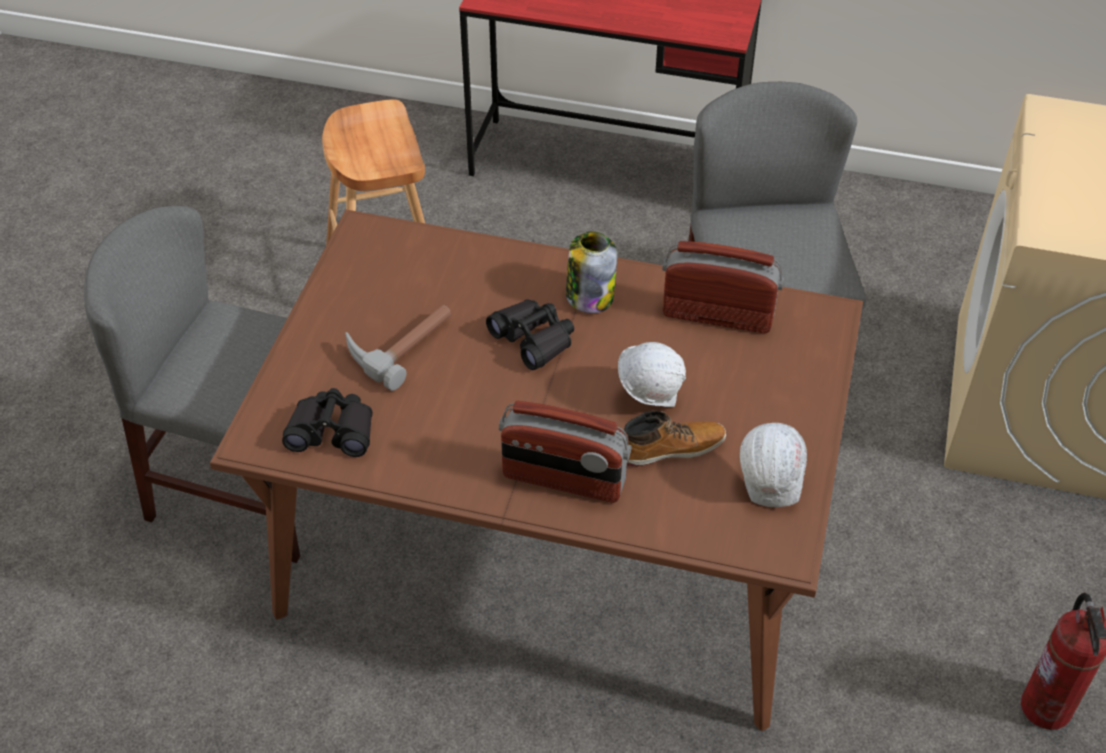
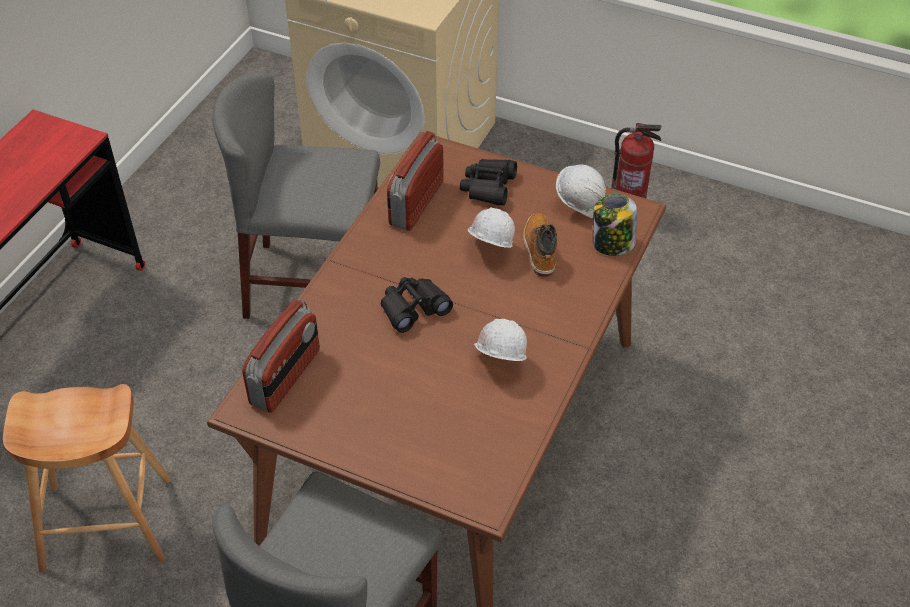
camera: 80 degrees left, 0 degrees up
black binoculars [282,388,373,457] -> black binoculars moved to [460,159,517,205]
hammer [345,305,451,391] -> none
radio [499,401,632,503] -> radio moved to [242,299,320,413]
jar [566,231,617,313] -> jar moved to [593,194,637,256]
none -> white hard hat [473,319,527,361]

